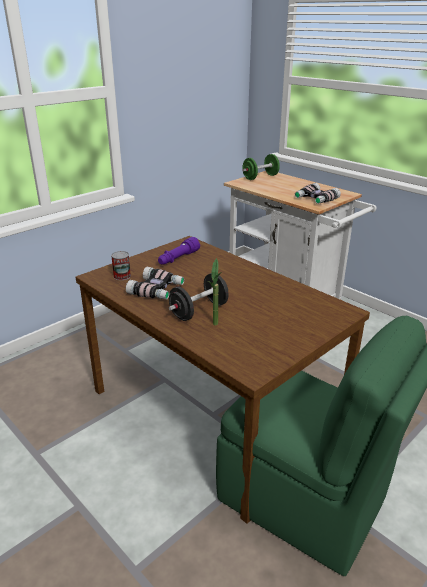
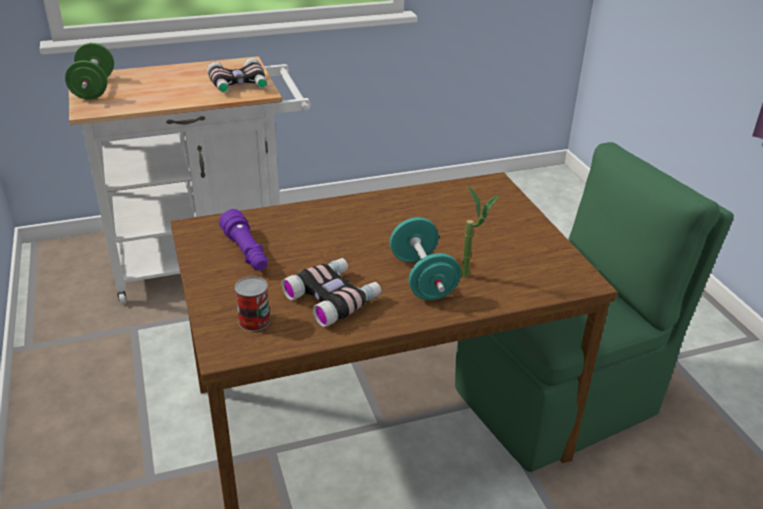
camera: 65 degrees left, 5 degrees up
black dumbbell [169,273,228,321] -> turquoise dumbbell [390,217,461,300]

